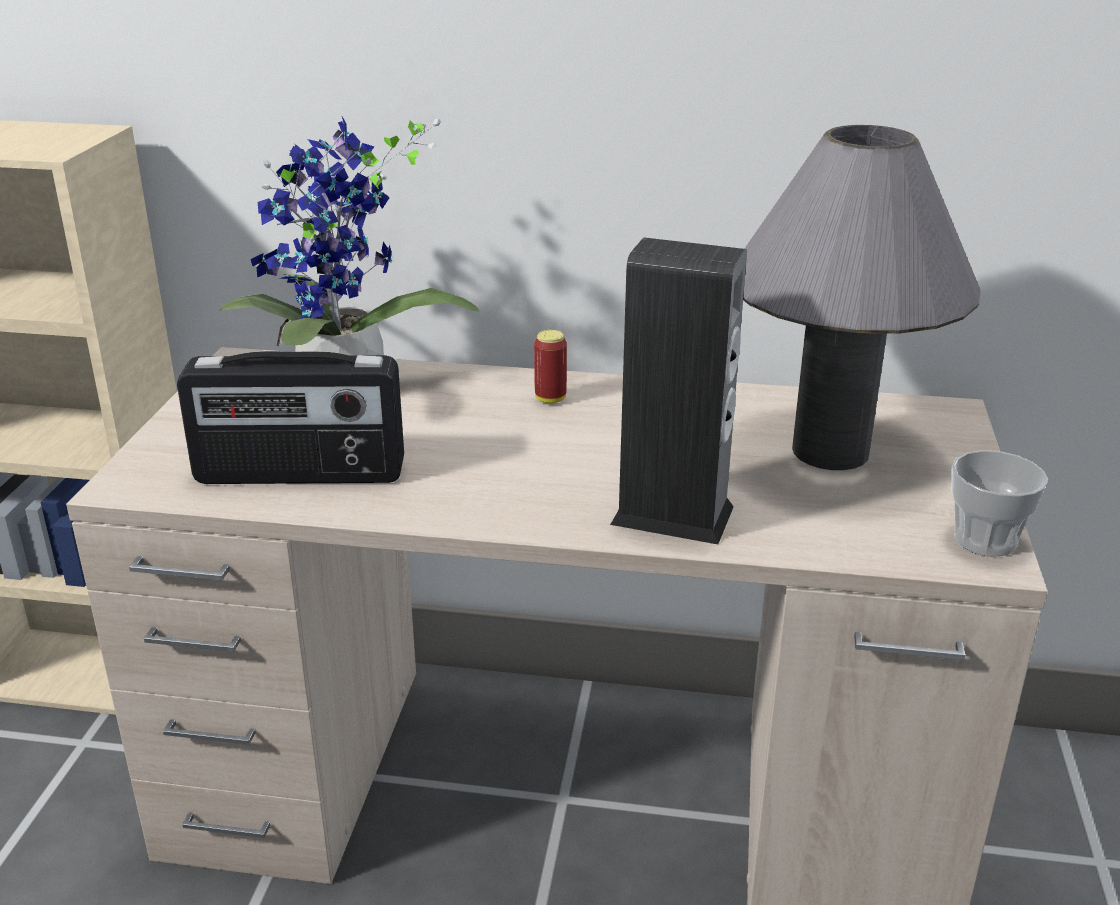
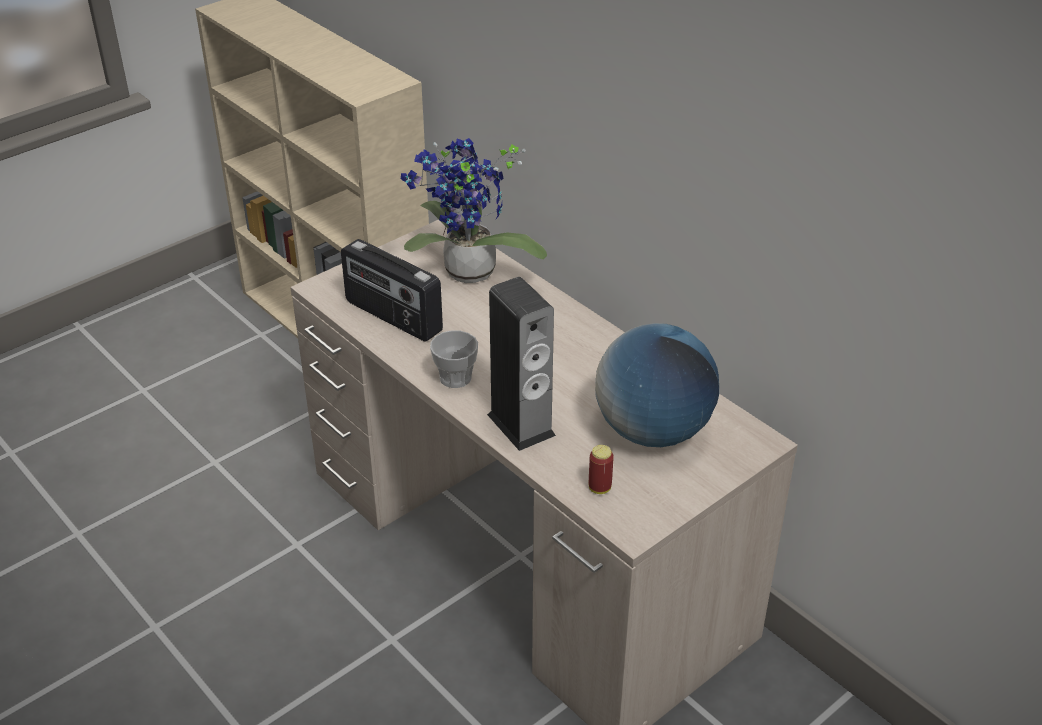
camera: 40 degrees right, 10 degrees up
can [534,330,567,403] -> can moved to [589,445,614,494]
grey table lamp [743,125,981,470] -> globe [595,323,719,447]
cup [951,450,1048,557] -> cup moved to [430,330,478,388]

